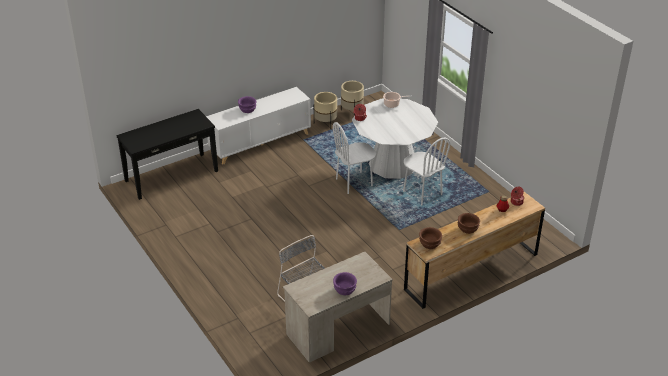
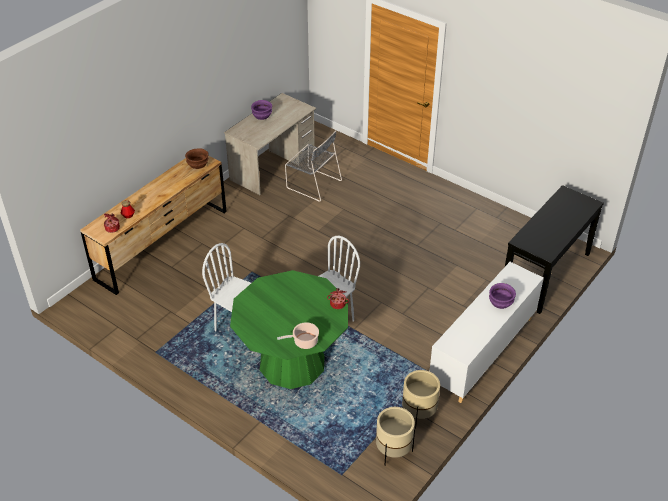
camera: 160 degrees right, 5 degrees up
white dining table [352,98,438,179] -> green dining table [230,270,348,389]
brown bowl [458,213,480,234] -> none

